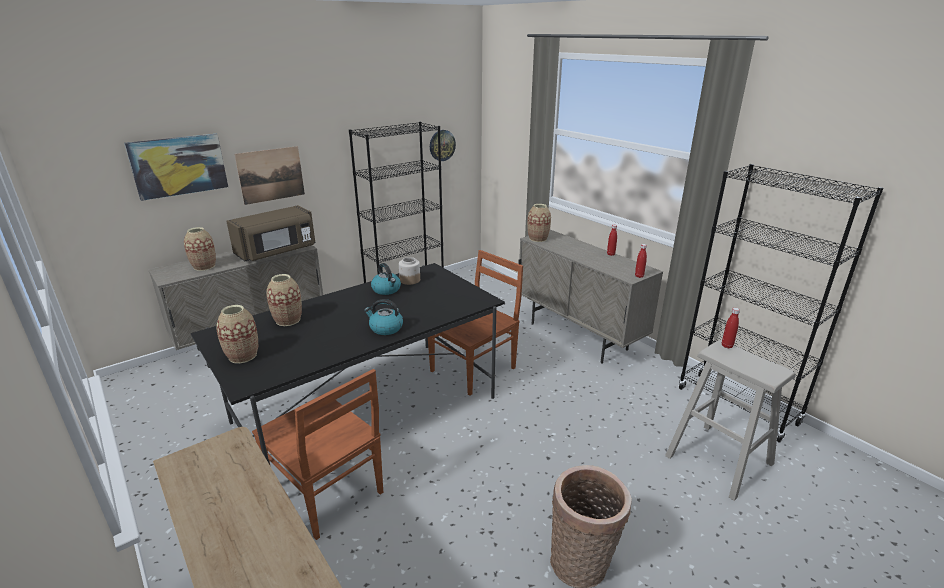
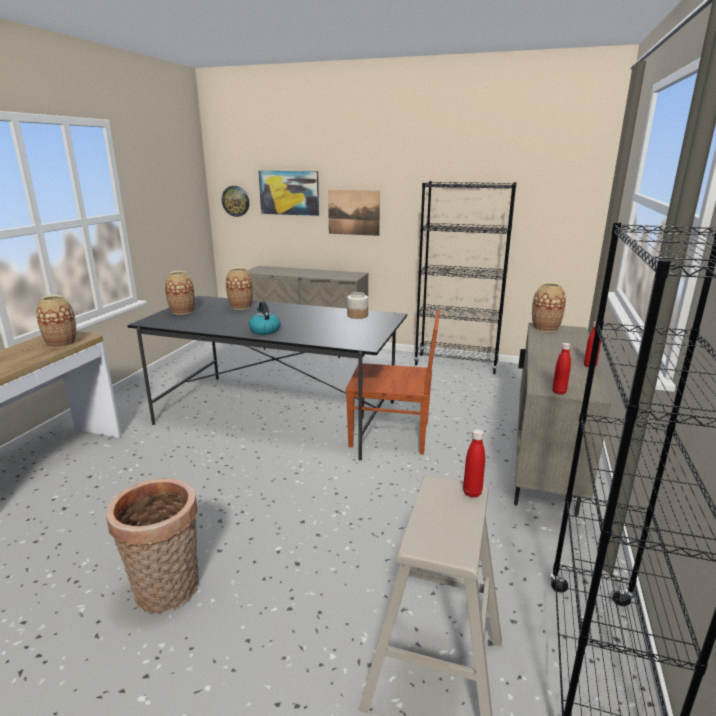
camera: 55 degrees right, 5 degrees down
vase [184,227,216,271] -> vase moved to [36,295,76,348]
brown microwave [226,205,315,261] -> none
brown chair [252,369,383,540] -> none
kettle [371,263,401,295] -> none
wall clock [430,130,456,161] -> wall clock moved to [222,186,249,217]

